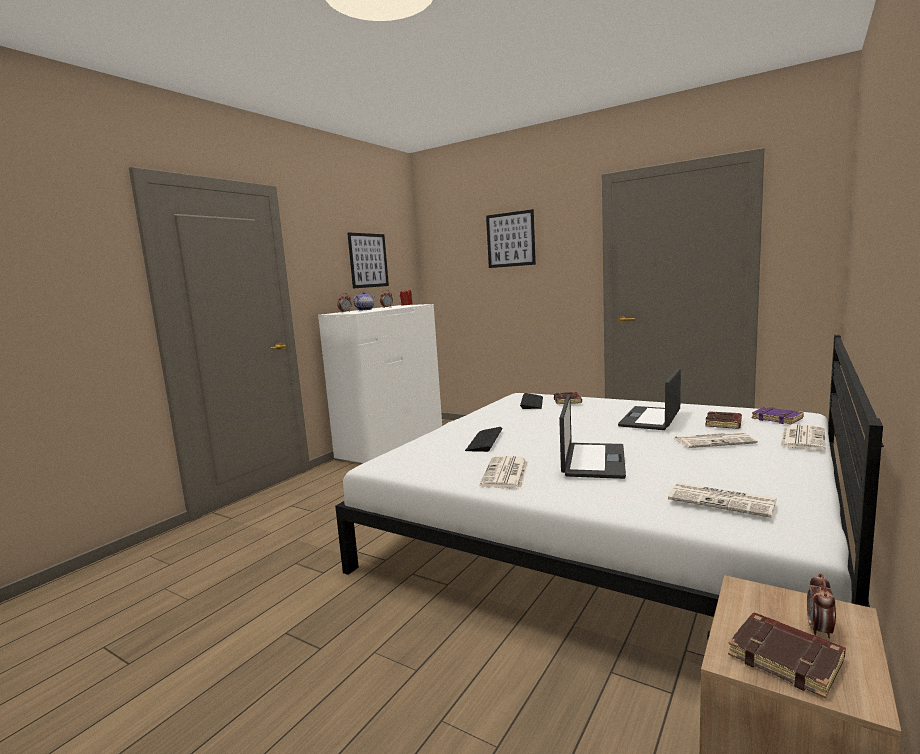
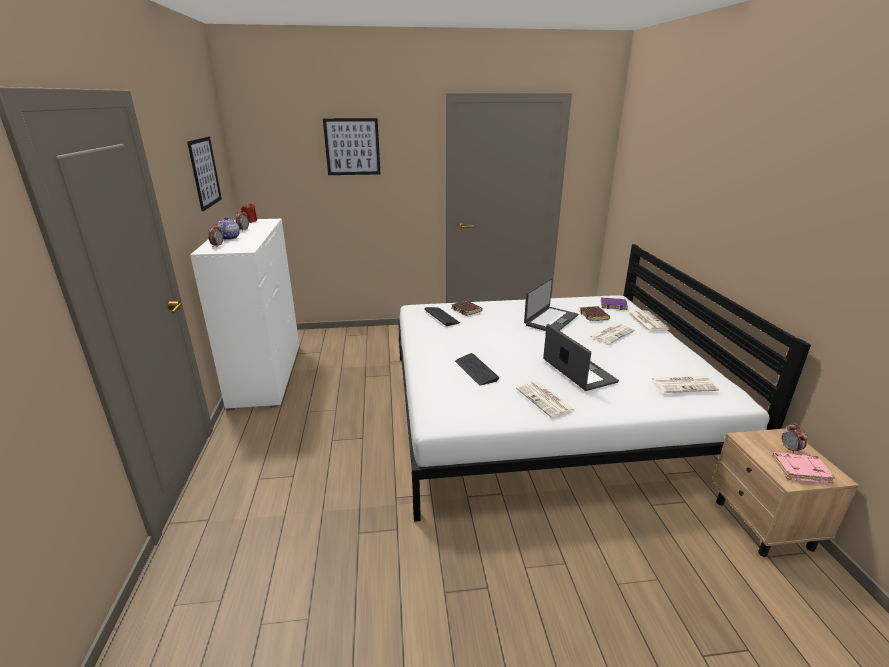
camera: 40 degrees left, 15 degrees up
laptop [618,368,681,430] -> laptop turned 135 degrees counterclockwise [524,278,578,331]
brown book [728,612,846,699] -> pink book [772,452,835,483]

